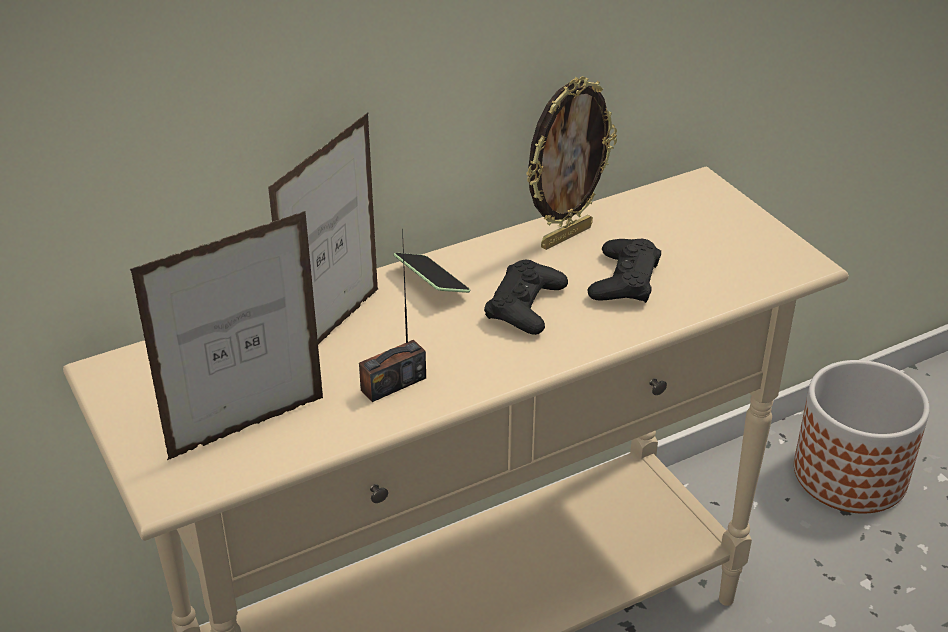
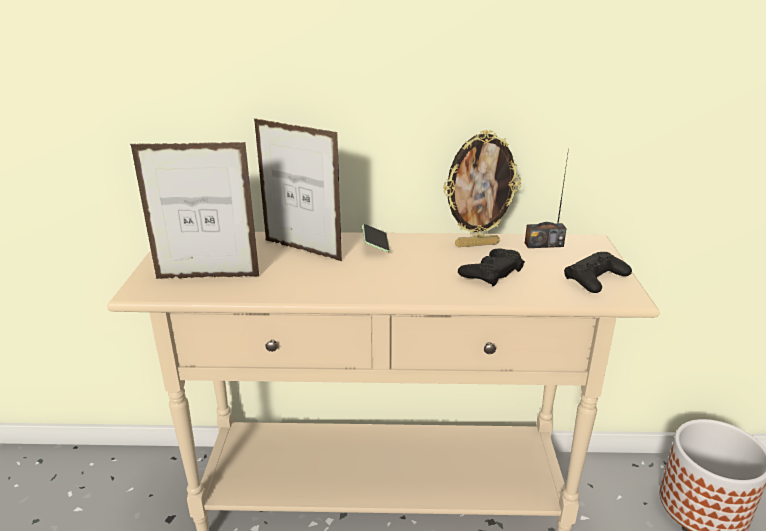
camera: 30 degrees right, 10 degrees down
picture frame [268,113,378,345] -> picture frame turned 120 degrees counterclockwise [254,118,342,261]
radio [359,229,426,402] -> radio moved to [525,148,569,248]
black game controller [484,260,568,335] -> black game controller moved to [564,252,632,293]

